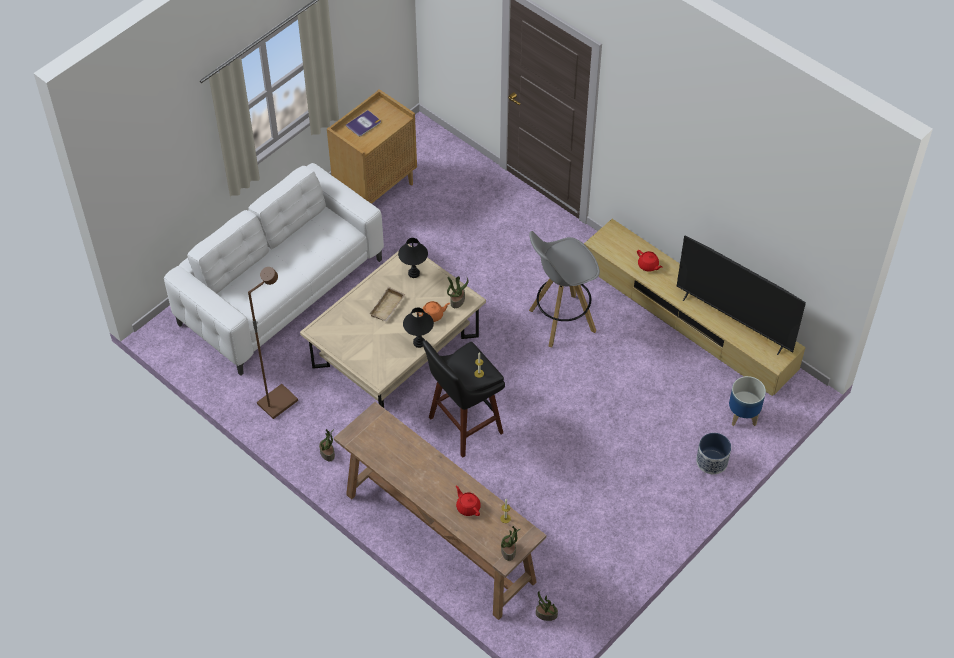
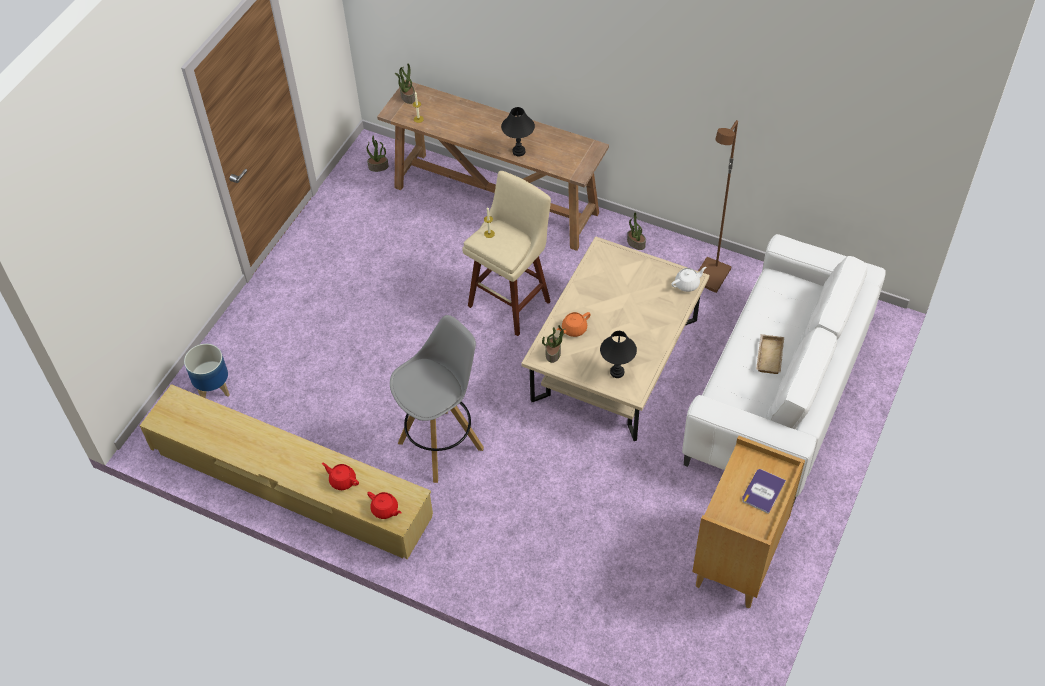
camera: 165 degrees right, 0 degrees up
beige tray [369,287,405,322] -> beige tray moved to [756,334,784,374]
black table lamp [403,307,434,348] -> black table lamp moved to [501,107,535,156]
black stool [422,340,505,458] -> beige stool [462,171,551,336]
red teapot [456,486,481,516] -> red teapot moved to [367,492,402,519]
television [677,236,806,355] -> none
planter [696,433,731,474] -> none
none -> white teapot [671,267,707,292]

